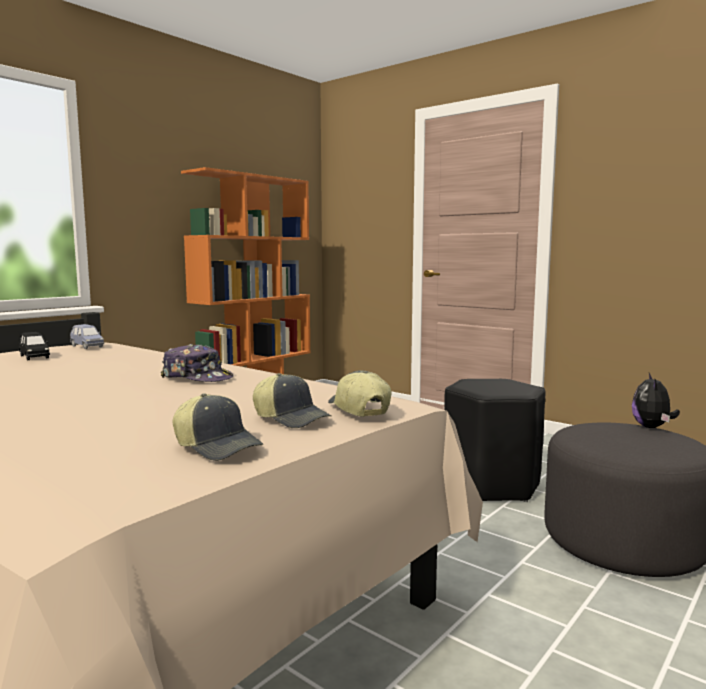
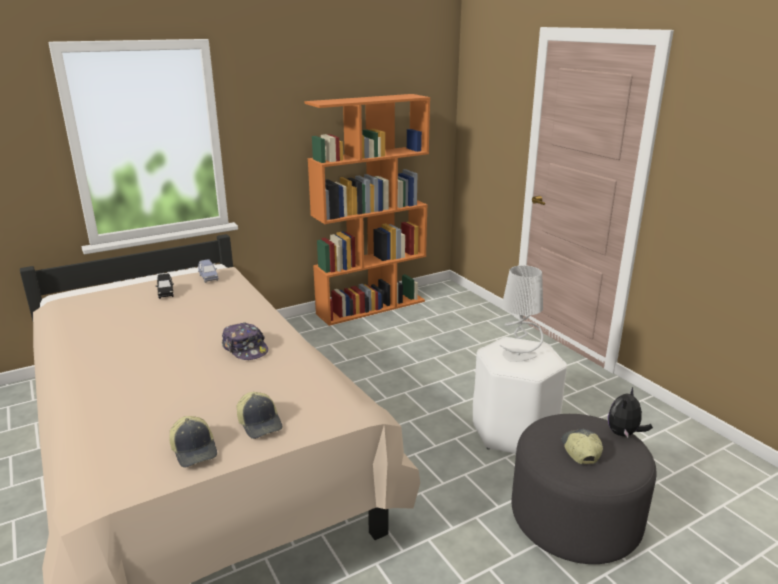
camera: 20 degrees right, 15 degrees up
cap [328,370,391,417] -> cap moved to [561,429,603,464]
black stool [444,379,546,502] -> white stool [473,337,567,454]
none -> grey table lamp [500,265,543,362]

